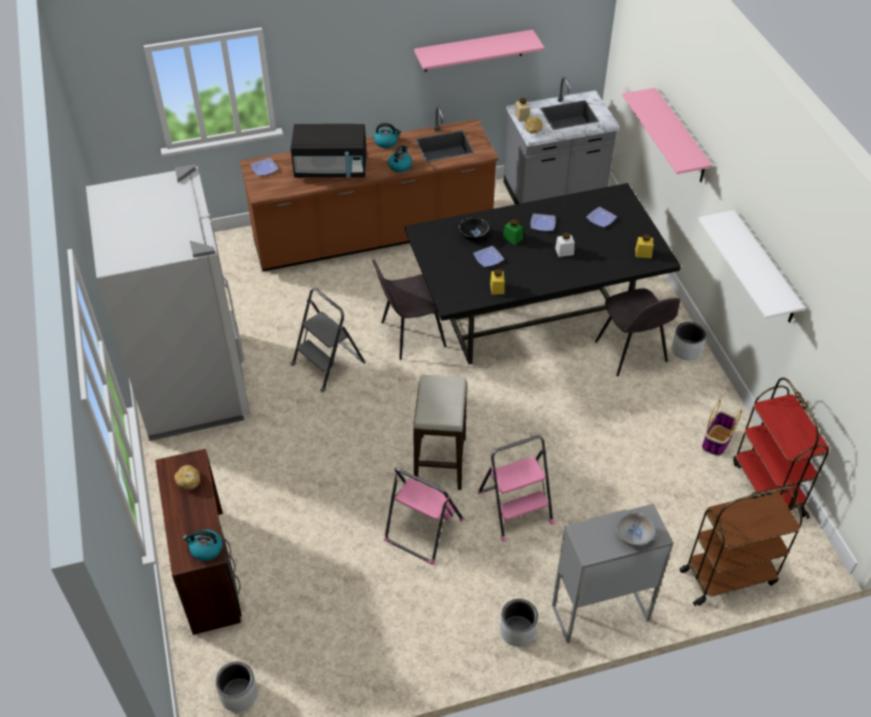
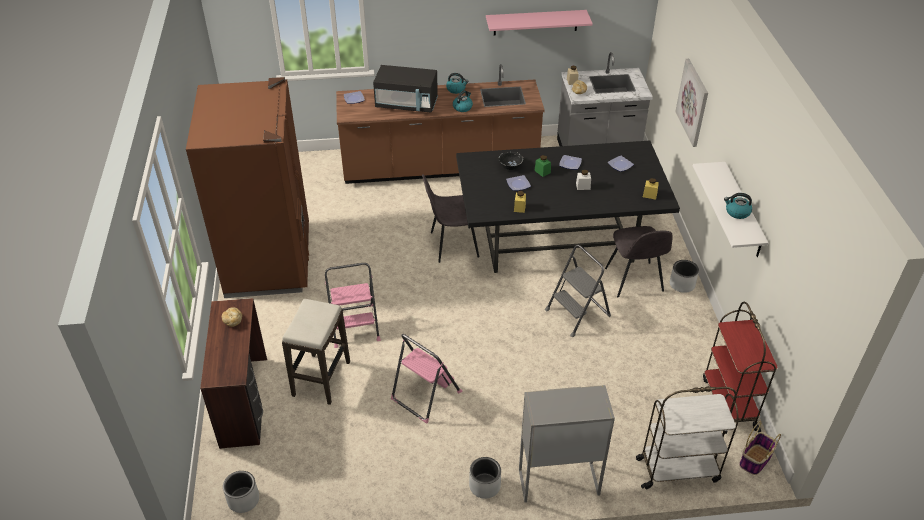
camera: 10 degrees right, 5 degrees down
white fridge [86,164,250,441] -> brown fridge [186,77,309,298]
kettle [183,530,223,561] -> kettle moved to [724,193,752,219]
grey step ladder [291,288,366,393] -> grey step ladder moved to [545,245,611,337]
stool [413,375,467,490] -> stool moved to [282,299,350,405]
pink step ladder [478,436,555,542] -> pink step ladder moved to [325,263,381,348]
white bowl [615,512,656,547] -> none
pink shelf [622,88,712,182] -> picture [675,59,708,147]
brown cart [680,486,802,606] -> white cart [636,386,739,489]
basket [702,400,742,456] -> basket moved to [739,421,781,475]

